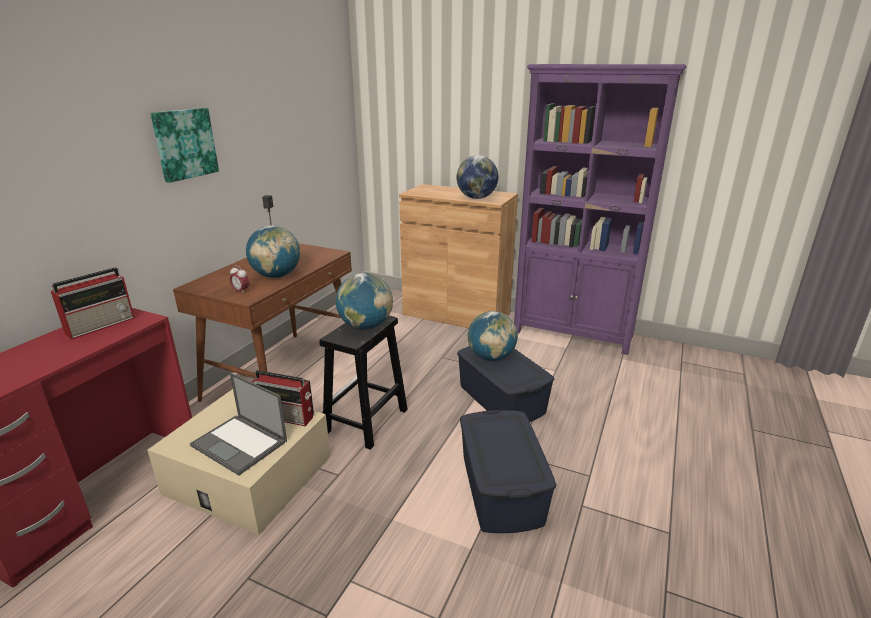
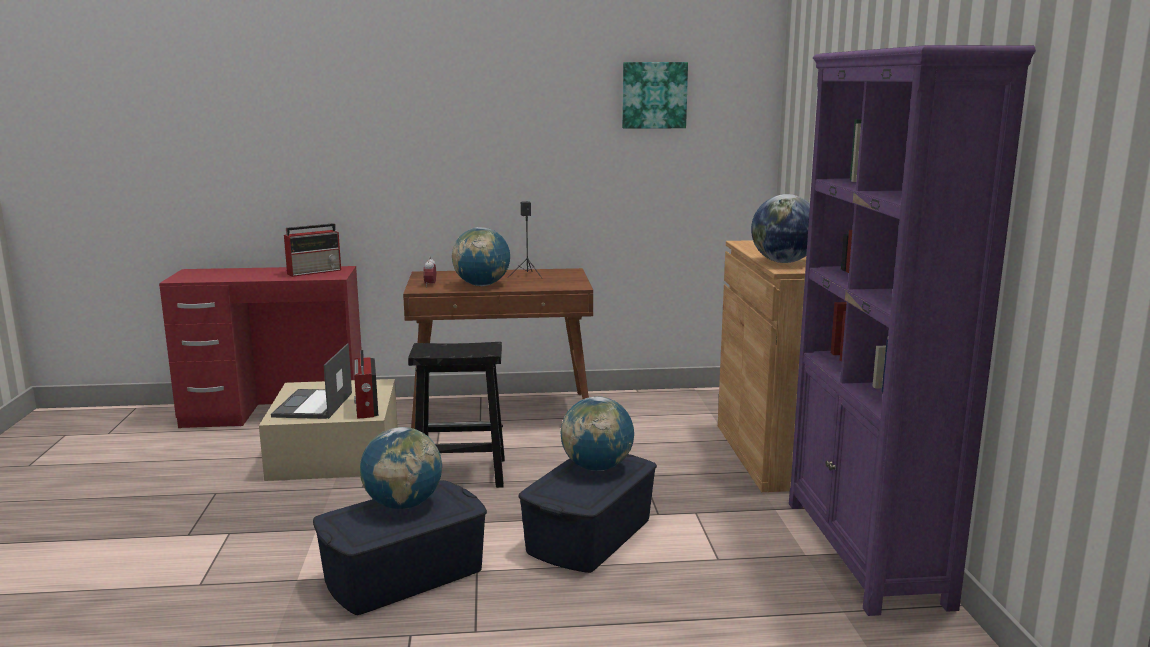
camera: 60 degrees right, 10 degrees down
radio [51,267,135,339] -> radio turned 45 degrees counterclockwise [284,223,341,277]
picture [150,108,219,183] -> picture moved to [622,62,688,129]
globe [336,273,393,330] -> globe moved to [360,427,442,509]

